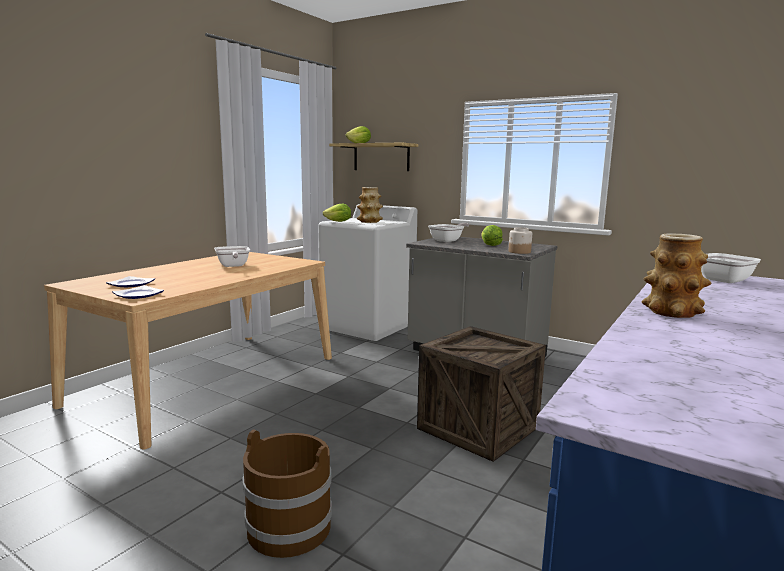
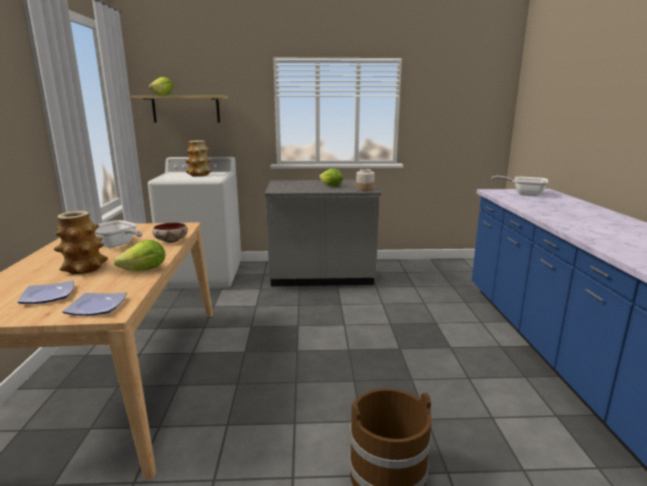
camera: 35 degrees left, 5 degrees up
lettuce [323,204,351,222] -> lettuce moved to [113,240,165,271]
crate [417,326,546,462] -> none
frying pan [428,223,469,242] -> none
vase [642,233,711,318] -> vase moved to [54,211,108,274]
none -> bowl [152,223,188,243]

